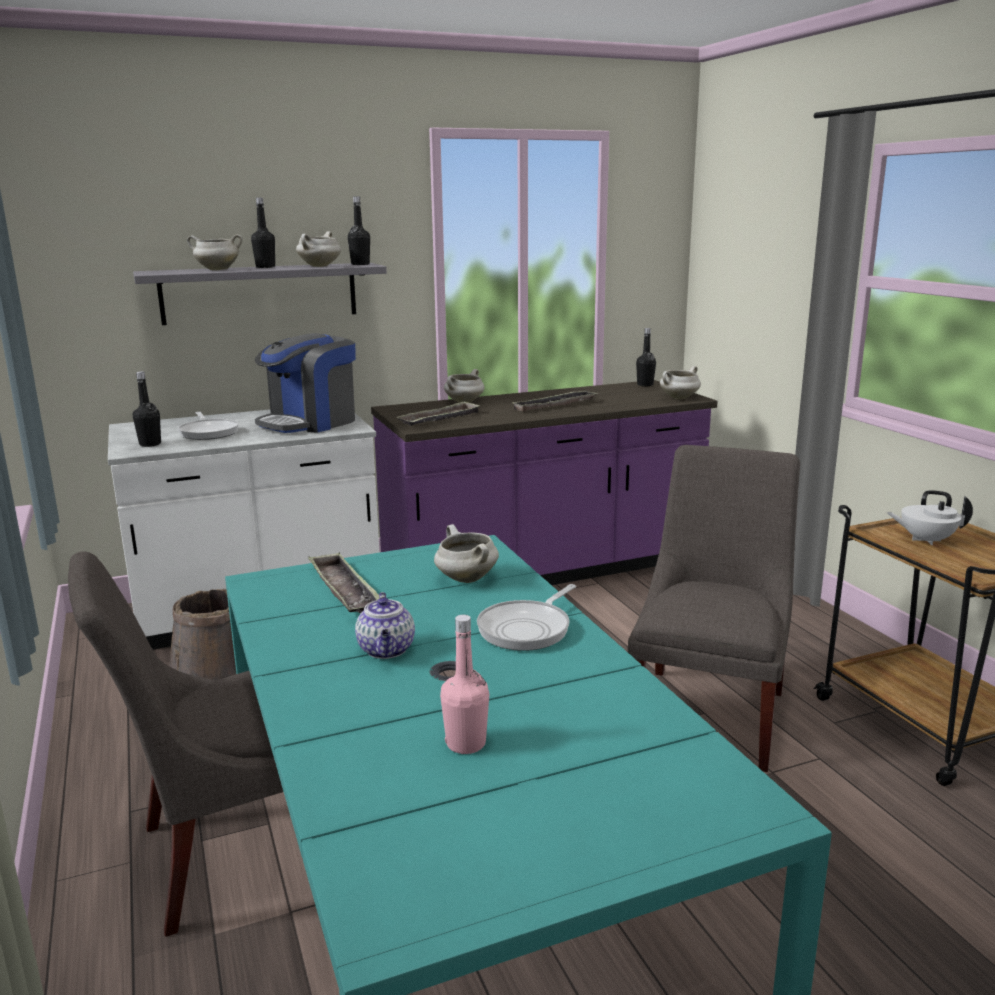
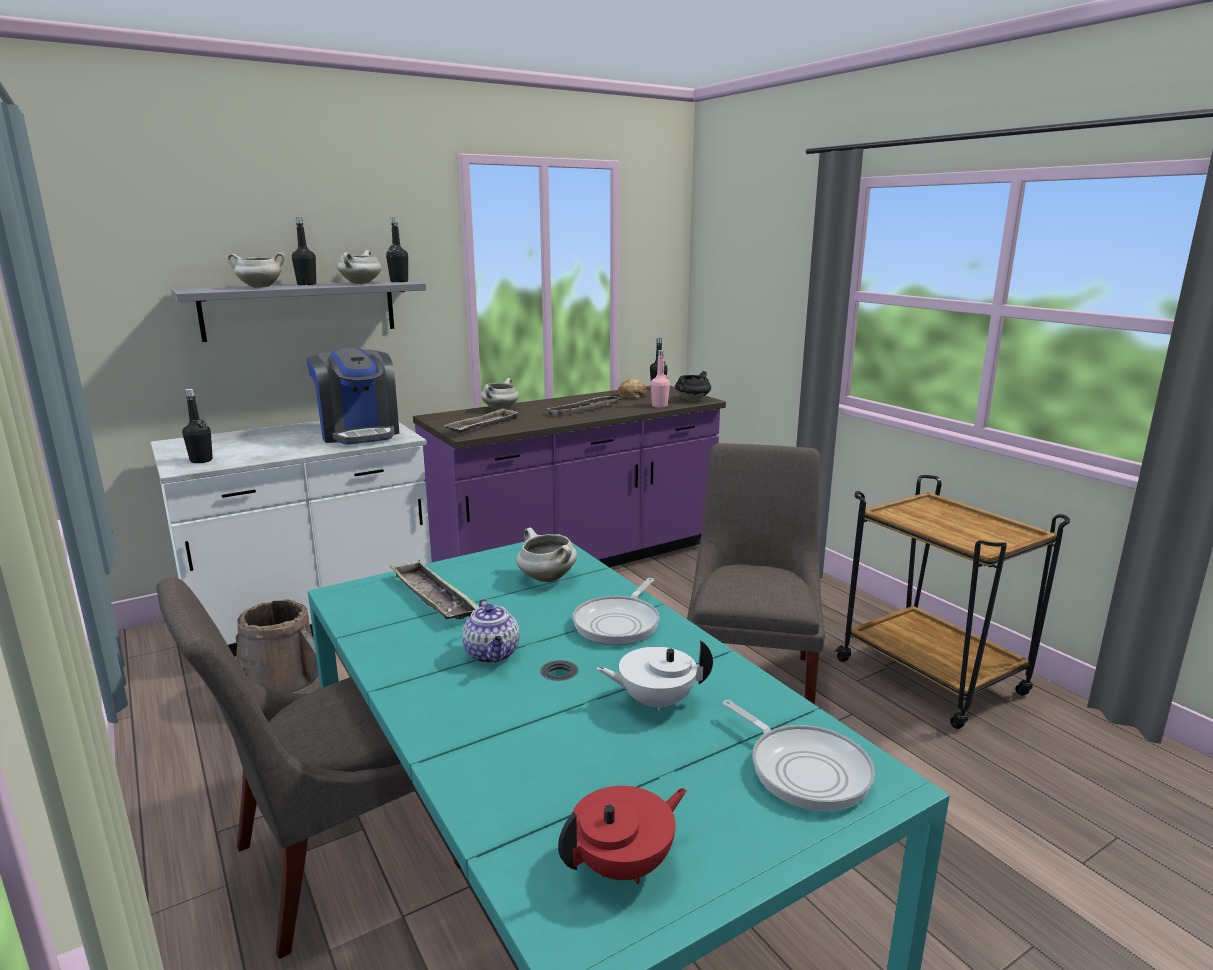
camera: 10 degrees left, 0 degrees up
frying pan [178,412,239,440] -> frying pan moved to [722,700,875,811]
coffee machine [255,333,356,433] -> coffee machine turned 60 degrees counterclockwise [306,348,399,445]
pink bottle [440,615,489,754] -> pink bottle moved to [651,350,670,408]
white cooking pot [660,366,701,399] -> black cooking pot [675,371,711,401]
white teapot [887,496,973,545] -> white teapot moved to [596,640,713,713]
none -> red teapot [558,786,687,885]
none -> bread [618,379,647,399]

